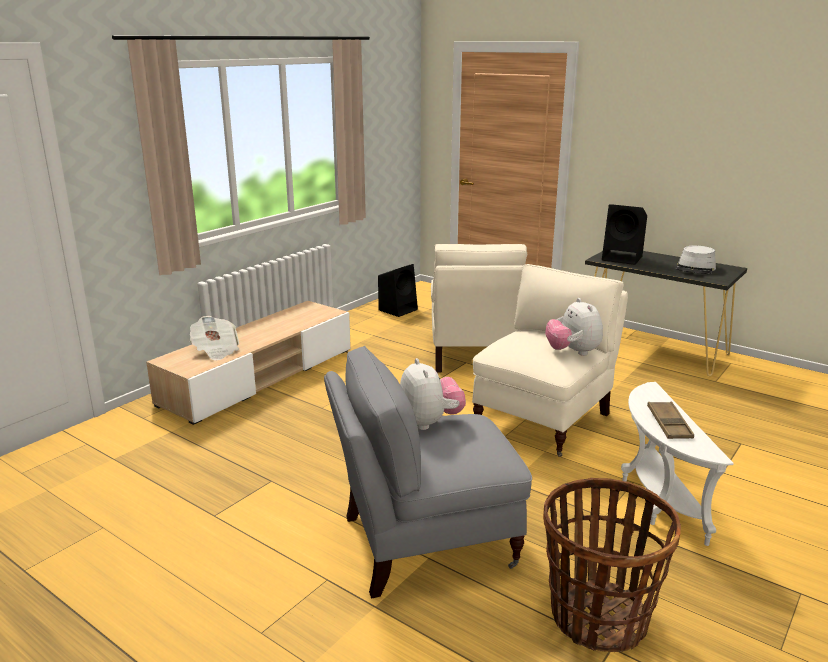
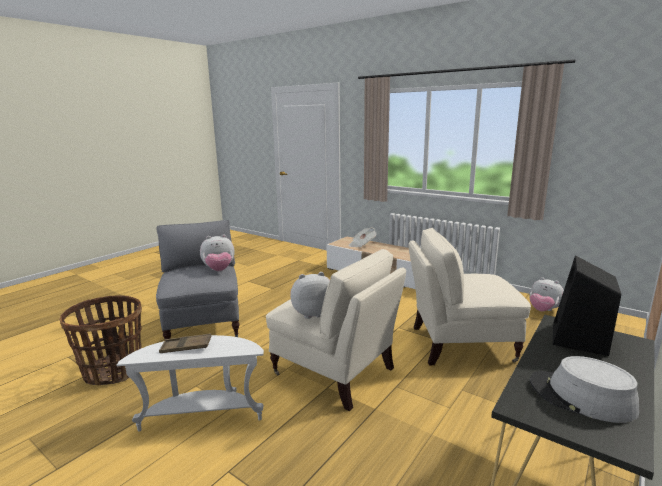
camera: 90 degrees right, 5 degrees down
black speaker [378,264,418,317] -> plush toy [530,277,564,311]

